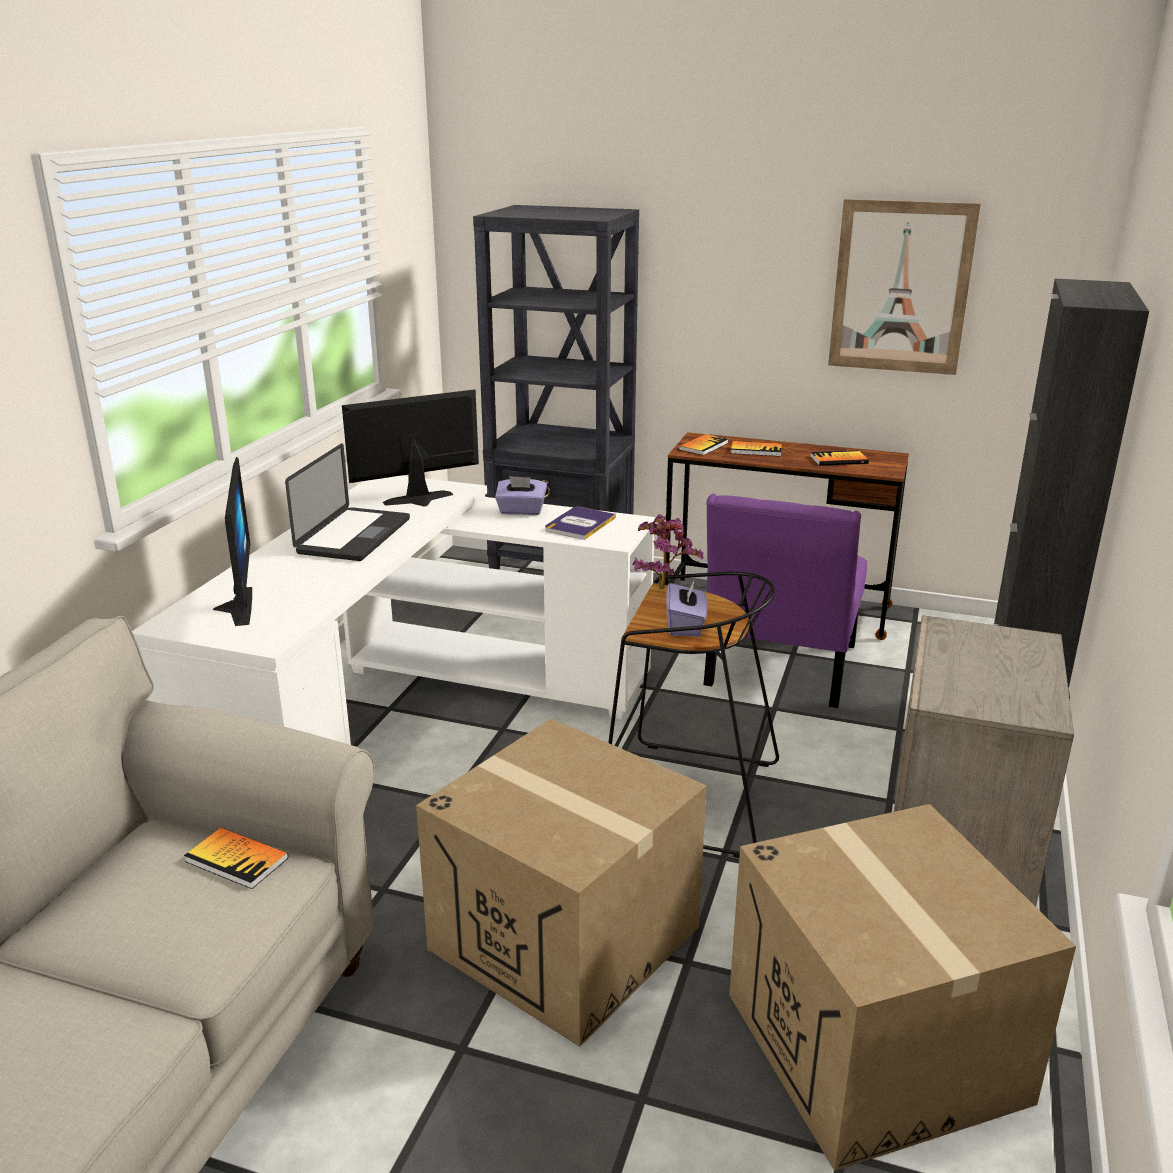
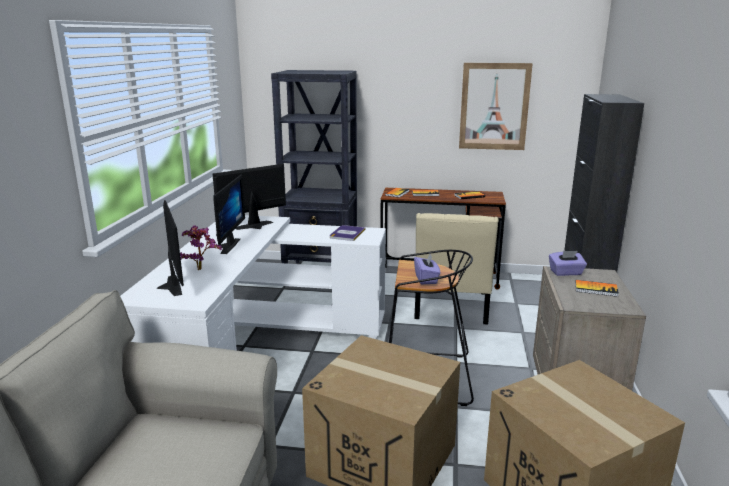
camera: 10 degrees left, 5 degrees down
book [184,828,288,889] -> book moved to [575,280,619,297]
laptop [285,443,410,561] -> monitor [213,174,245,254]
purple tissue box [495,476,547,515] -> purple tissue box moved to [549,251,587,276]
potted plant [633,514,703,590] -> potted plant moved to [180,225,222,270]
purple chair [703,494,867,708] -> beige chair [414,213,499,325]

